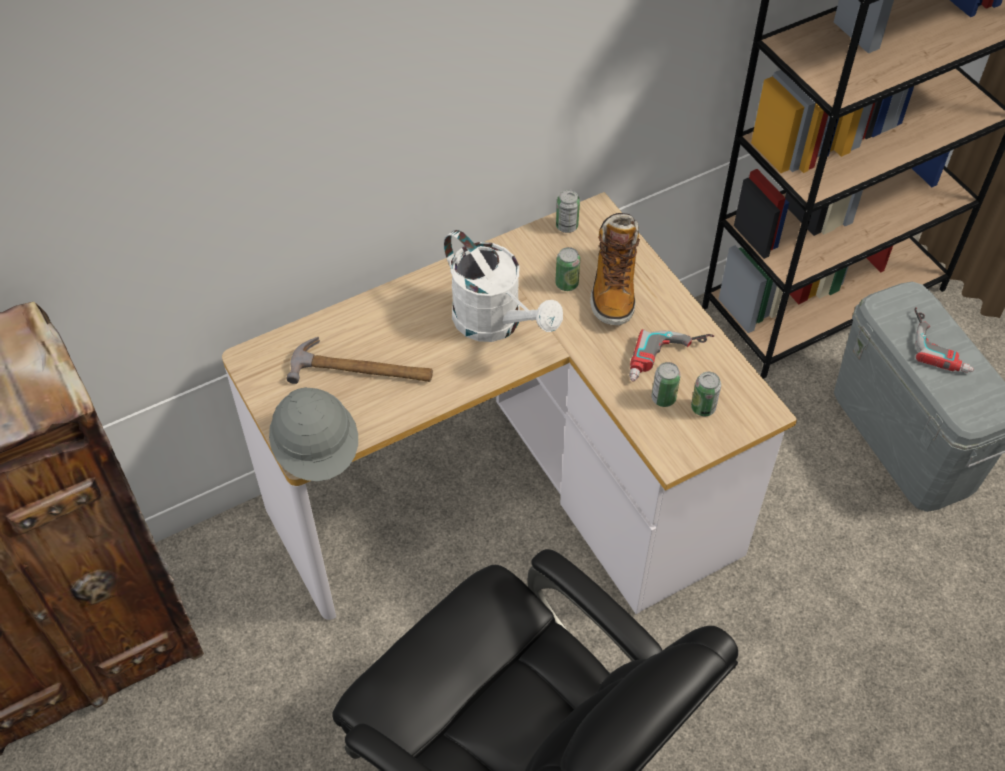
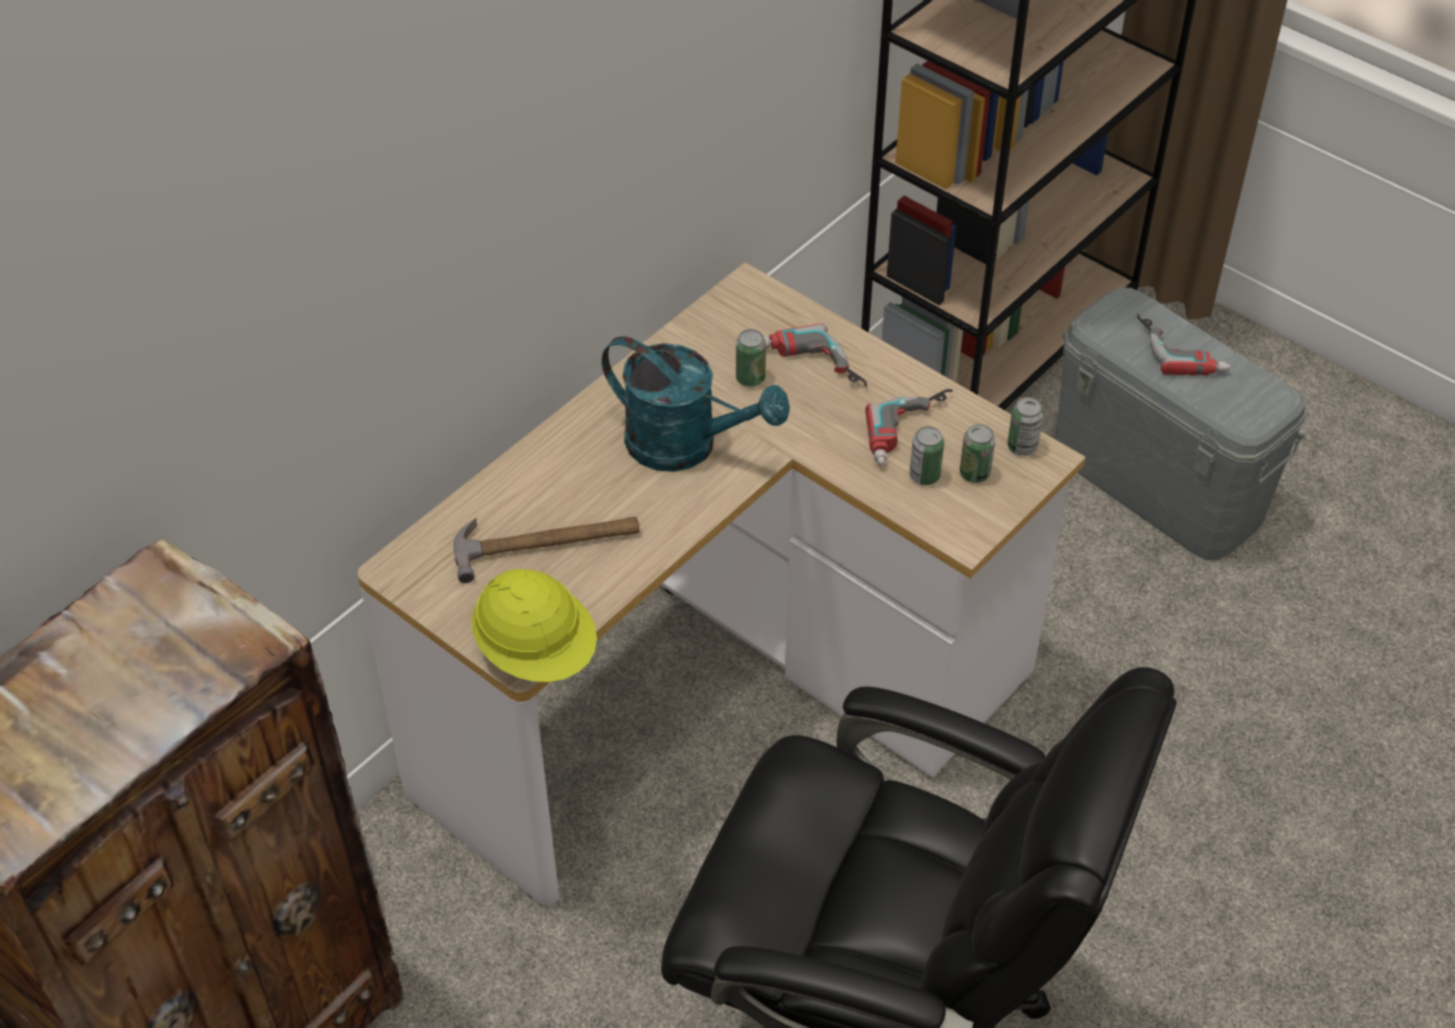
camera: 20 degrees left, 5 degrees down
grey hard hat [269,387,358,481] -> yellow hard hat [472,569,597,682]
white watering can [444,230,563,342] -> turquoise watering can [602,336,790,472]
can [556,190,580,233] -> can moved to [1007,397,1043,456]
boot [590,213,640,326] -> power drill [764,323,867,387]

